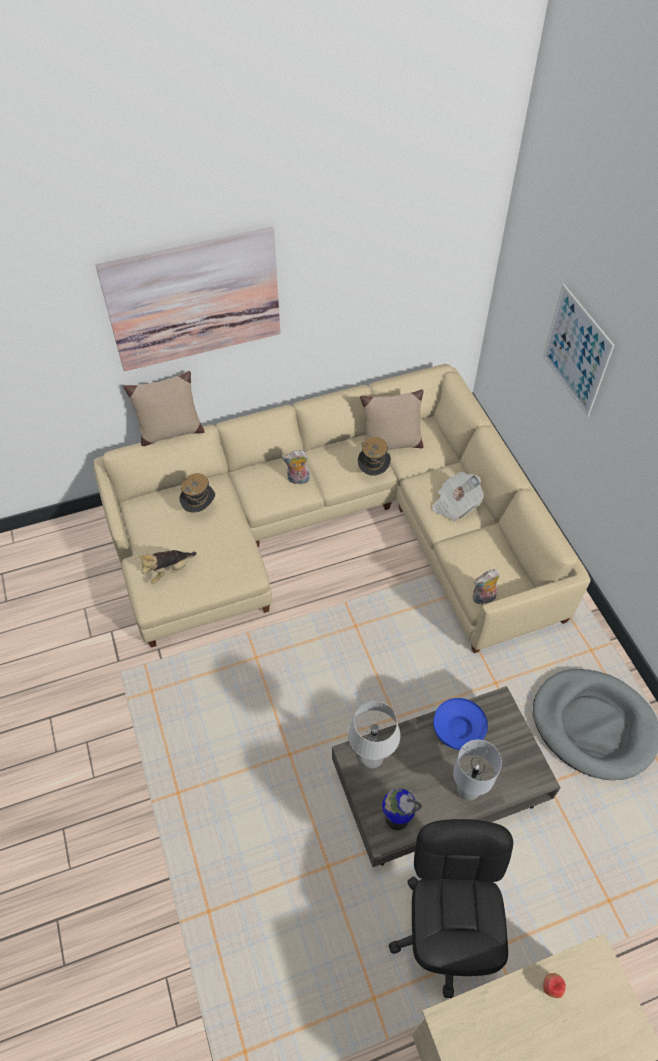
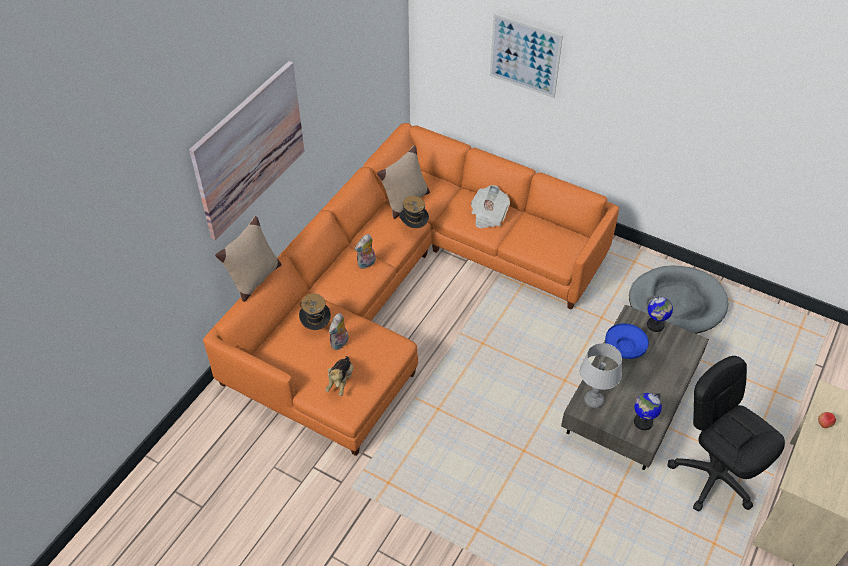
camera: 40 degrees left, 5 degrees down
beige sofa [94,364,591,653] -> orange sofa [203,123,619,456]
grey table lamp [453,740,502,801] -> none
plush toy [472,569,500,605] -> plush toy moved to [329,313,348,350]
none -> globe [646,296,673,332]

